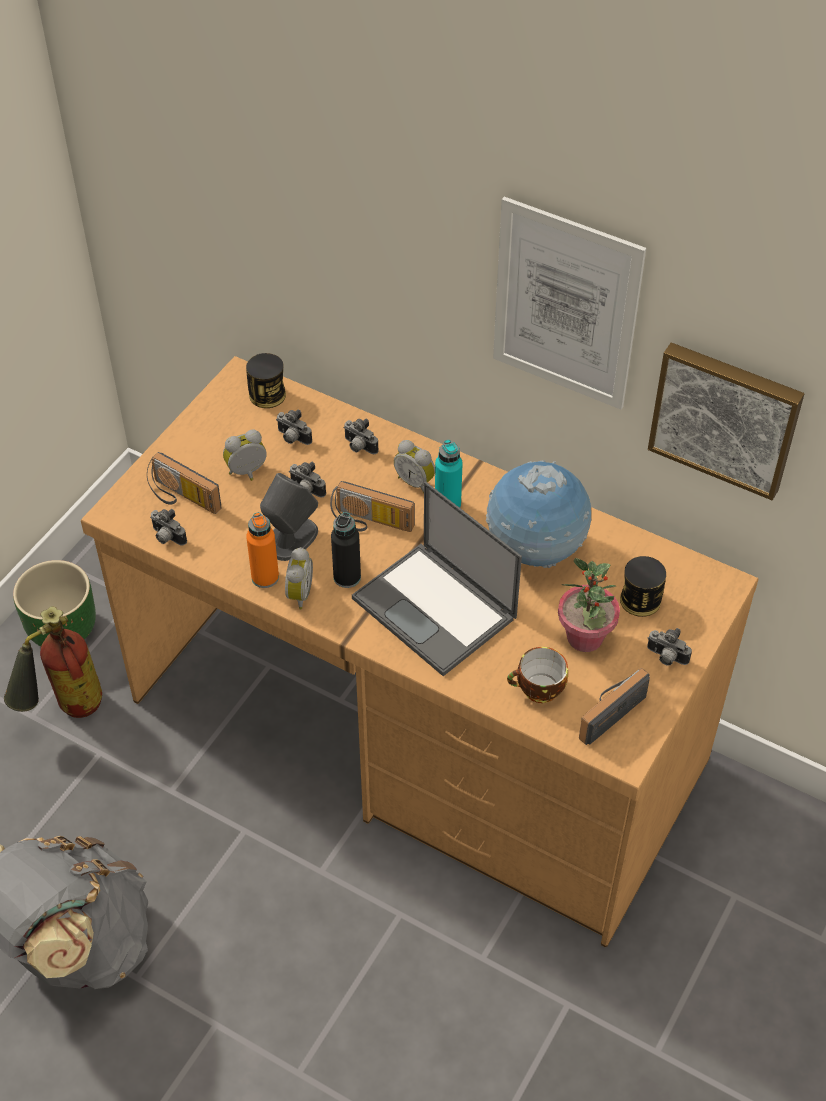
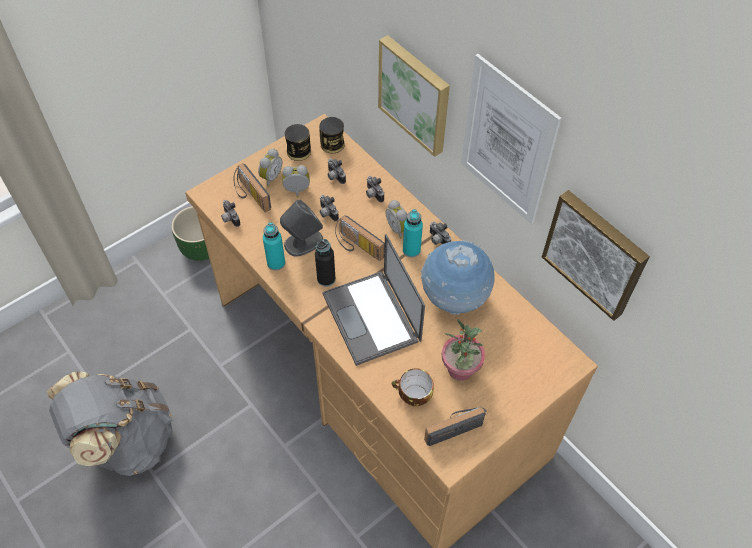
camera: 20 degrees right, 5 degrees up
fire extinguisher [4,606,102,718] -> none
orange bottle [246,512,279,588] -> turquoise bottle [263,222,285,271]
alarm clock [285,547,313,610] -> alarm clock moved to [258,149,282,186]
can [620,556,666,617] -> can moved to [285,124,311,161]
camera [647,628,692,666] -> camera moved to [430,221,451,245]
none -> picture [378,35,450,157]

